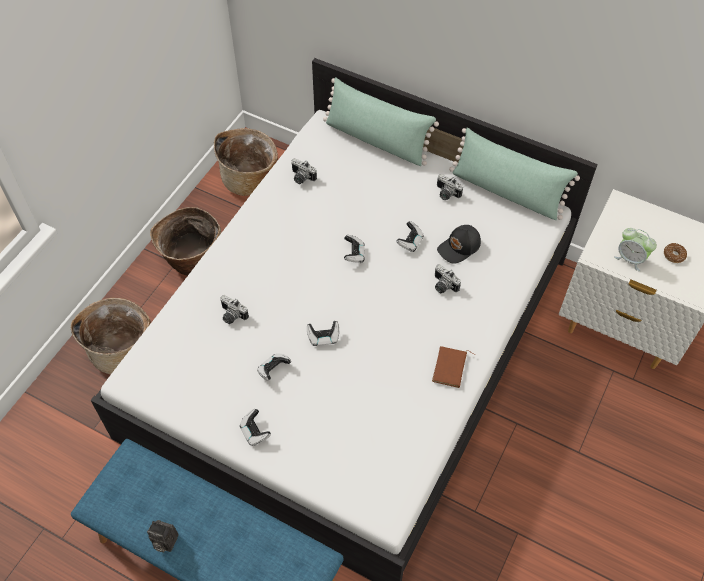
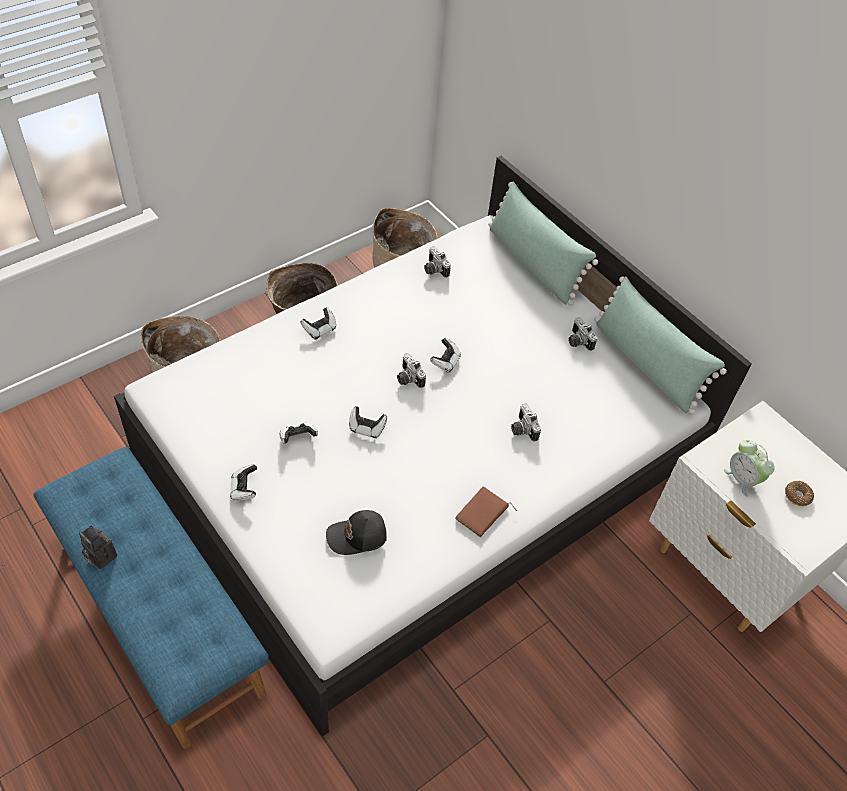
camera: 20 degrees right, 5 degrees down
camera [220,295,249,324] -> camera moved to [397,353,426,388]
game controller [396,221,424,252] -> game controller moved to [301,307,336,339]
black cap [437,225,481,264] -> black cap moved to [326,510,387,555]

